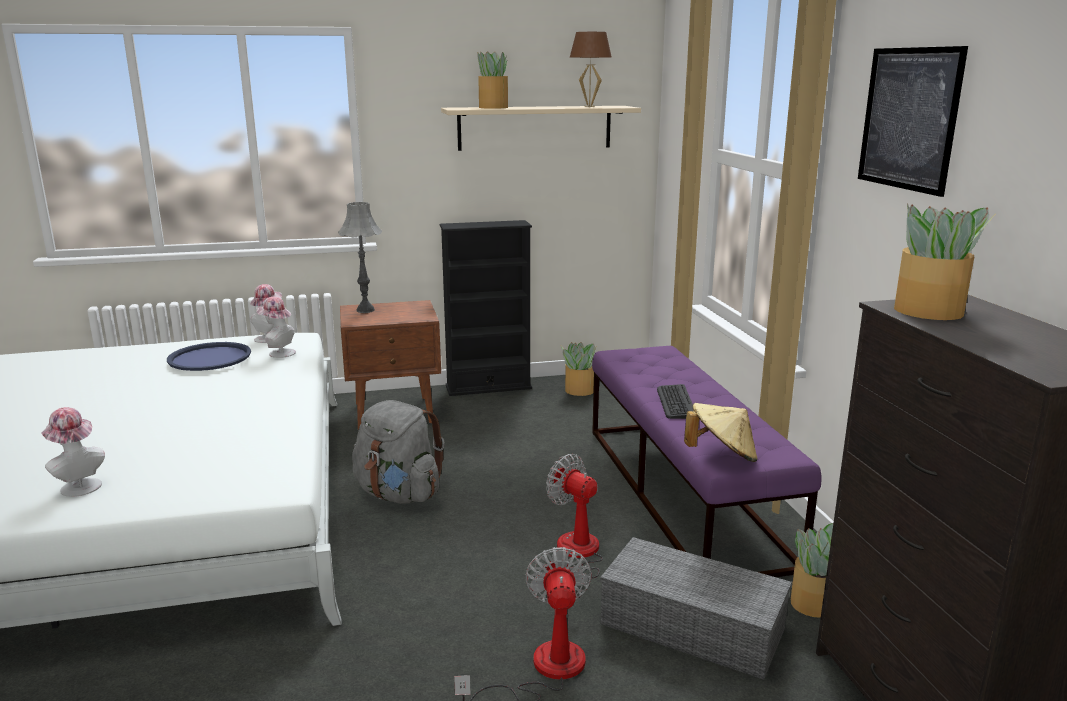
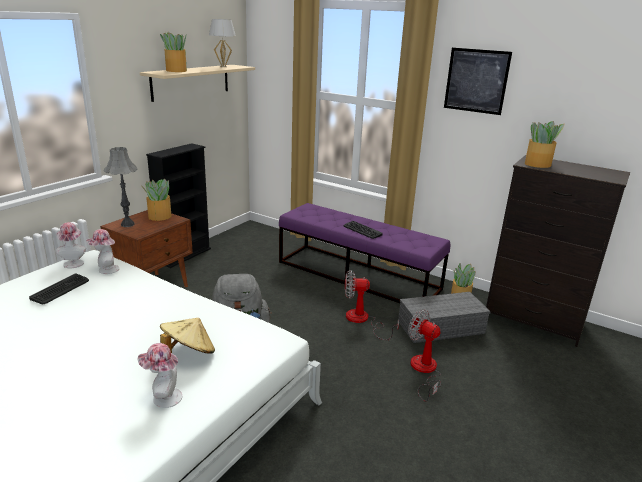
camera: 45 degrees left, 5 degrees up
blue tray [167,342,251,371] -> keyboard [29,273,89,304]
potted plant [561,342,596,396] -> potted plant moved to [140,179,172,221]
brown table lamp [570,32,612,107] -> white table lamp [209,19,236,67]
beige hat [684,403,758,462] -> beige hat moved to [160,318,215,354]

